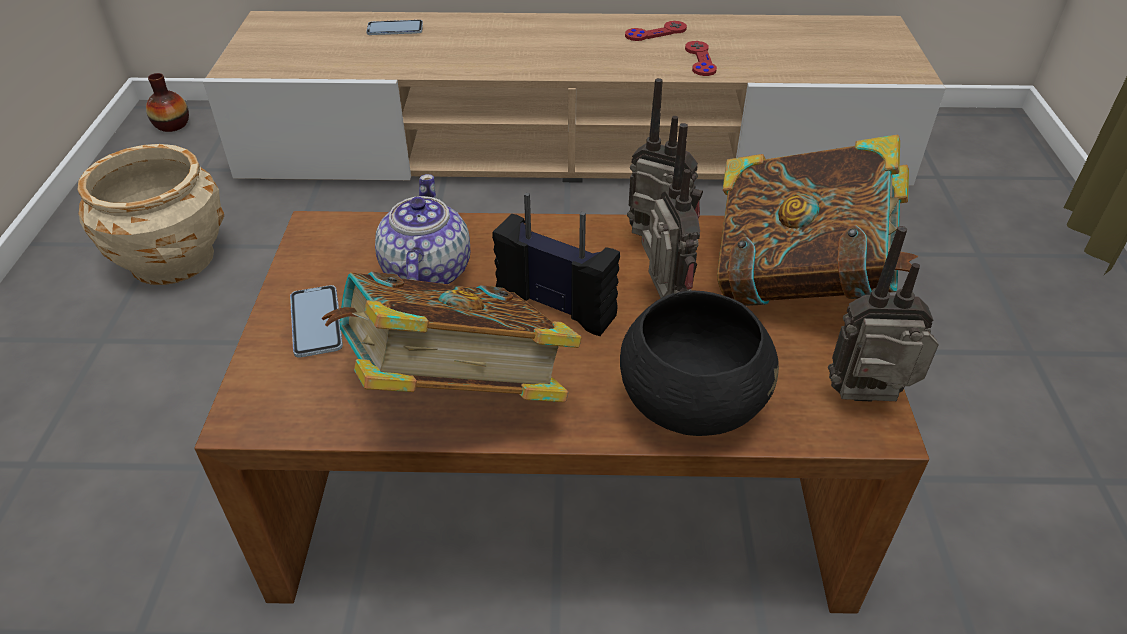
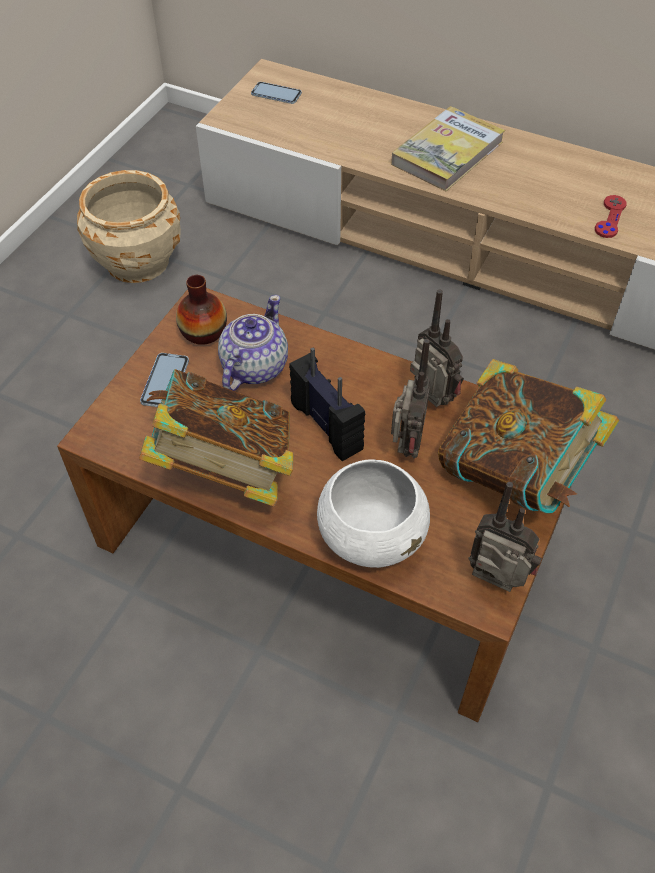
camera: 25 degrees right, 10 degrees up
vase [146,73,189,132] -> vase moved to [176,275,227,345]
phone [366,20,423,35] -> phone moved to [251,82,302,104]
black bowl [620,290,779,436] -> white bowl [317,459,430,568]
red game controller [625,21,687,41] -> none
none -> book [391,106,505,191]

